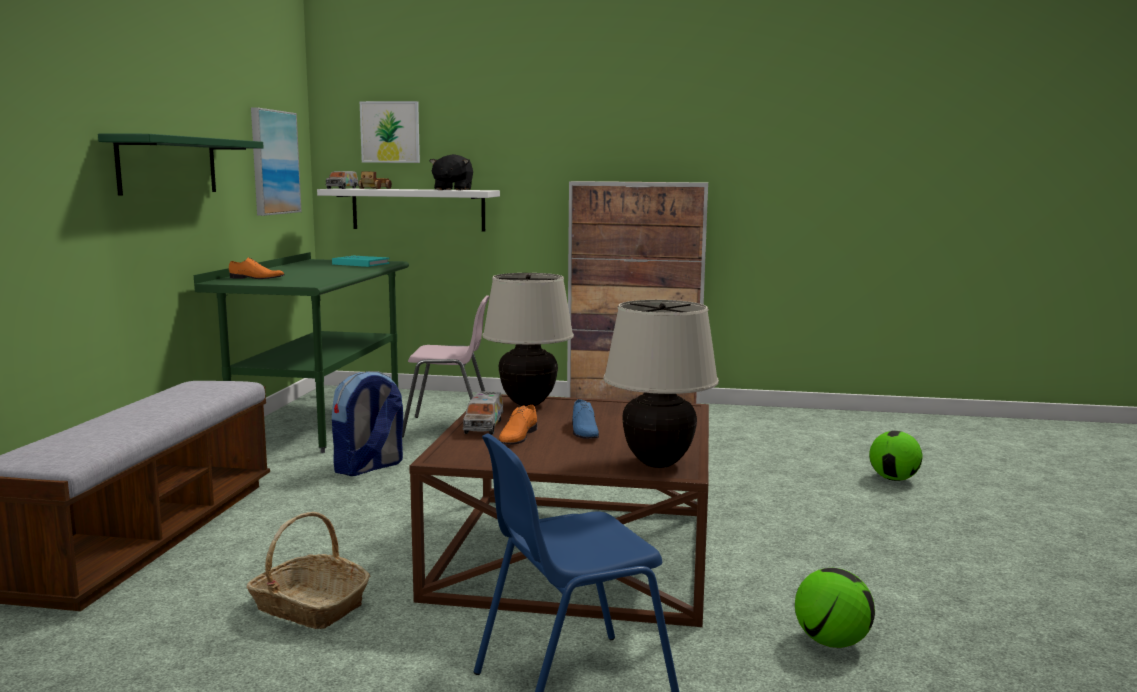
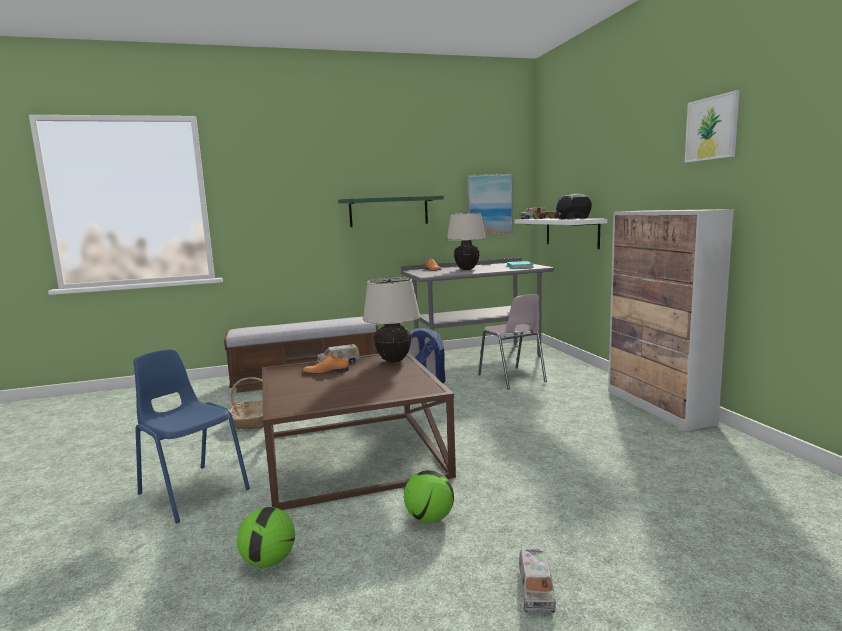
camera: 65 degrees right, 0 degrees up
green desk [194,252,409,453] -> grey desk [401,258,554,357]
picture [360,101,420,163] -> picture moved to [685,90,740,163]
blue shoe [572,399,599,439] -> none
beige table lamp [604,300,719,468] -> beige table lamp moved to [447,212,486,270]
football [869,431,922,481] -> football moved to [404,470,454,523]
none -> toy truck [519,547,556,613]

